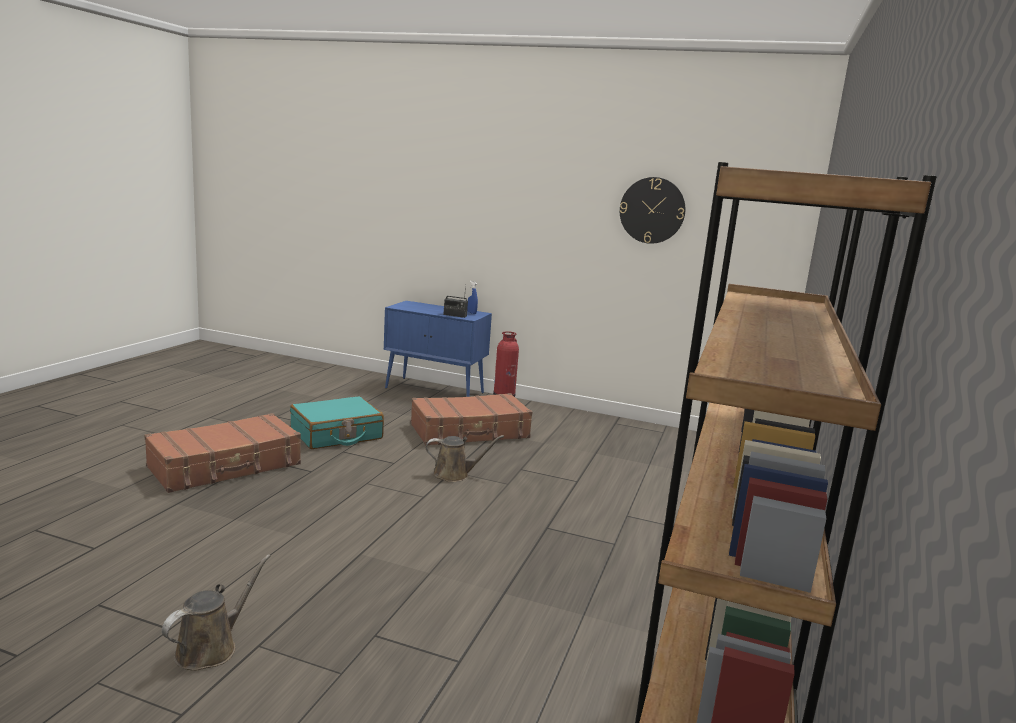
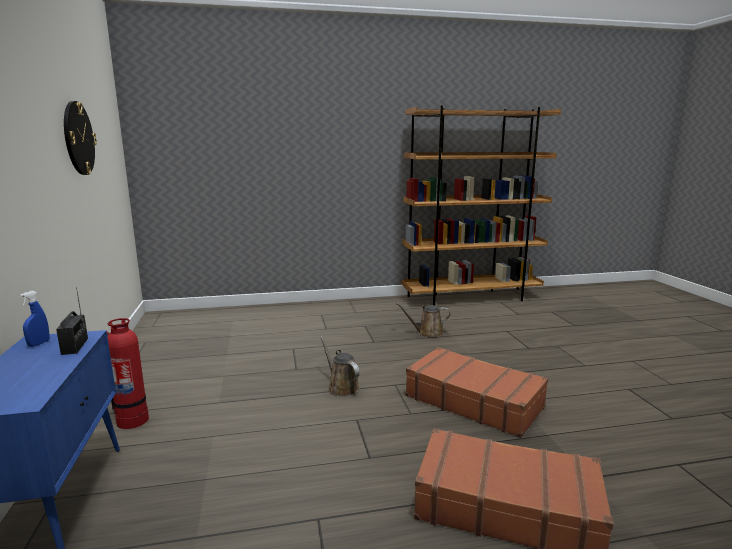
camera: 120 degrees left, 0 degrees up
brown watering can [162,554,271,671] -> brown watering can moved to [396,302,450,338]
turquoise suitcase [290,396,384,449] -> none
brown suitcase [411,393,532,445] -> brown suitcase moved to [405,347,548,438]

